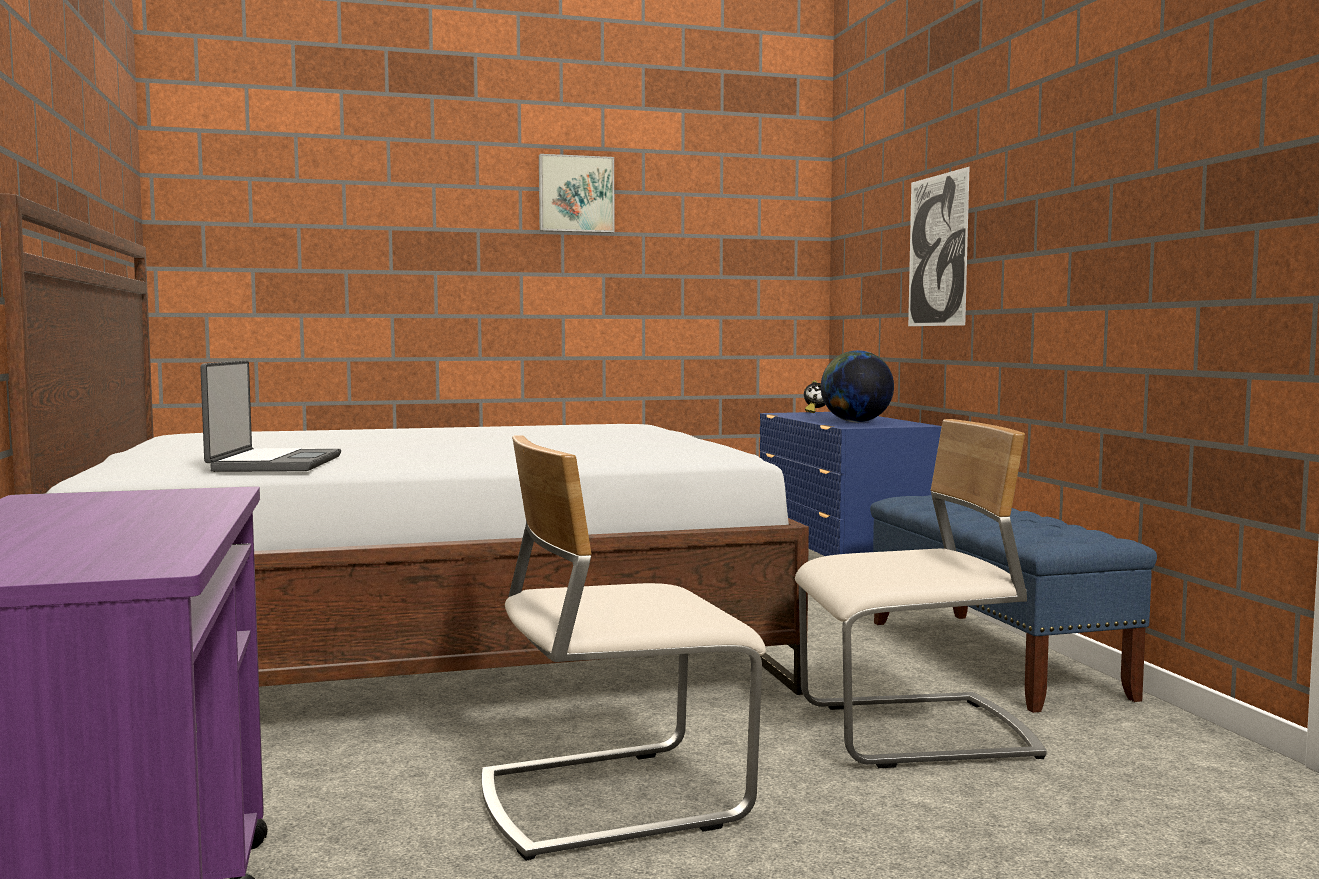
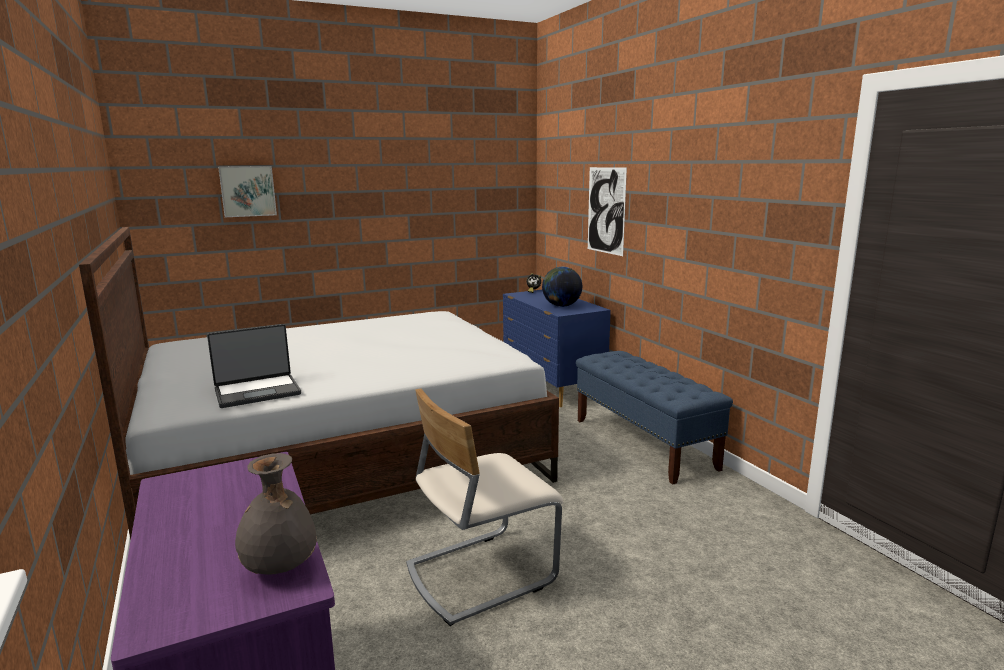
camera: 10 degrees left, 10 degrees up
laptop [200,361,341,472] -> laptop turned 75 degrees clockwise [207,324,301,408]
picture [539,154,615,233] -> picture moved to [218,166,277,217]
beige chair [795,419,1047,768] -> none
none -> grey vase [235,453,317,575]

